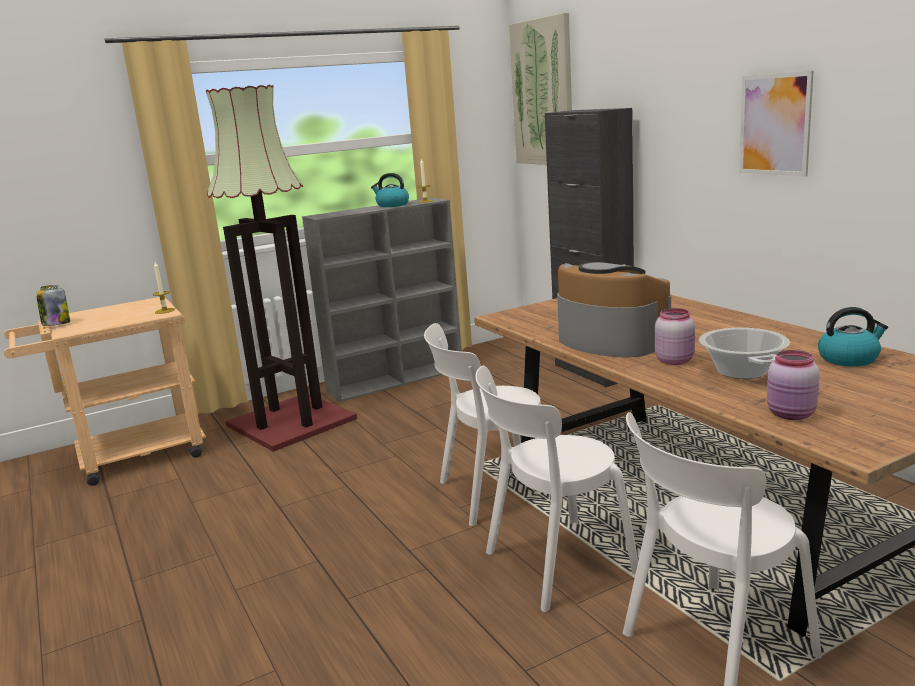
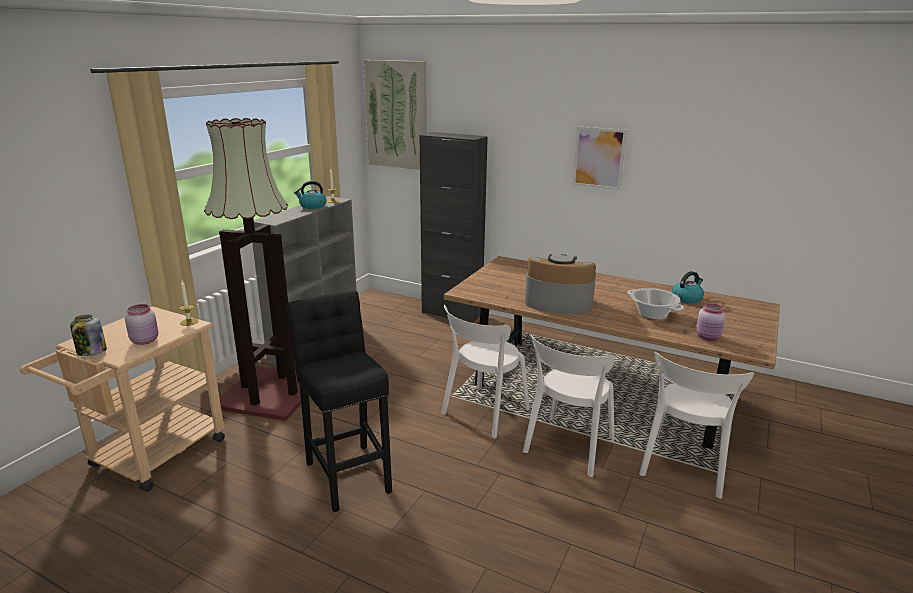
camera: 35 degrees left, 5 degrees up
pink jar [655,308,695,365] -> pink jar moved to [125,304,158,345]
none -> black stool [286,290,392,512]

